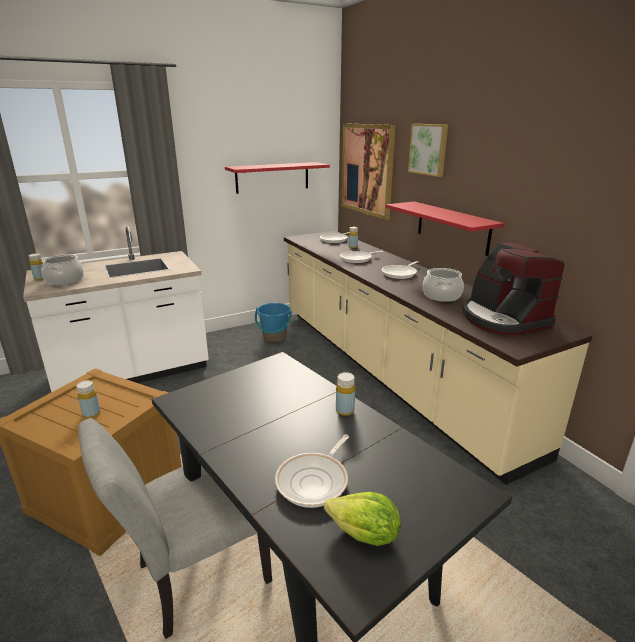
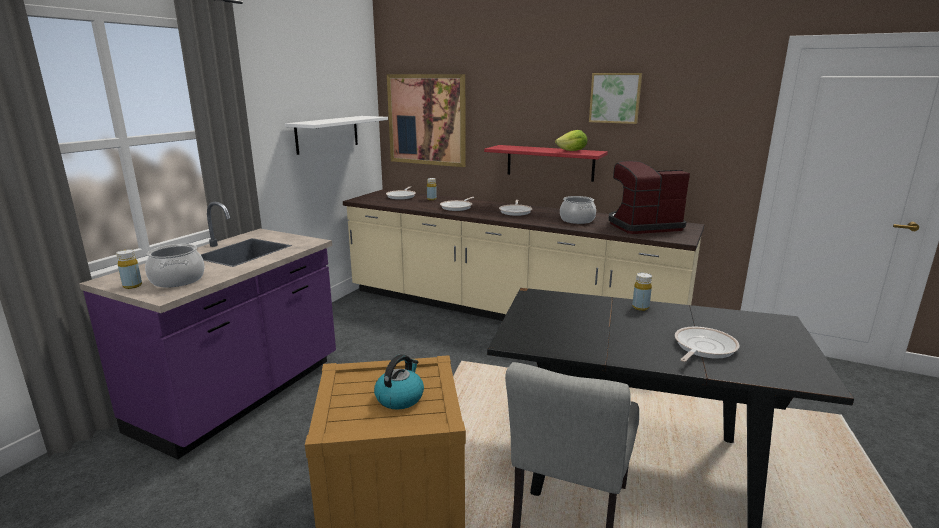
camera: 35 degrees left, 5 degrees down
white counter [23,226,209,392] -> purple counter [79,202,336,459]
yellow bottle [76,380,100,418] -> kettle [374,354,424,410]
red shelf [225,162,330,194] -> white shelf [285,116,388,155]
blue bucket [255,303,292,342] -> none
frying pan [275,435,349,508] -> frying pan turned 135 degrees counterclockwise [675,327,739,362]
lettuce [324,492,401,546] -> lettuce moved to [555,130,587,151]
picture [408,124,448,177] -> picture moved to [589,73,642,124]
coffee machine [462,242,564,335] -> coffee machine turned 135 degrees clockwise [609,161,690,234]

